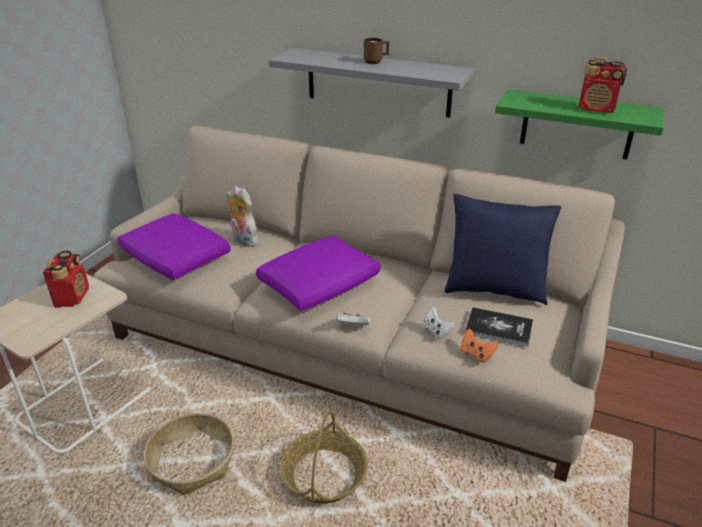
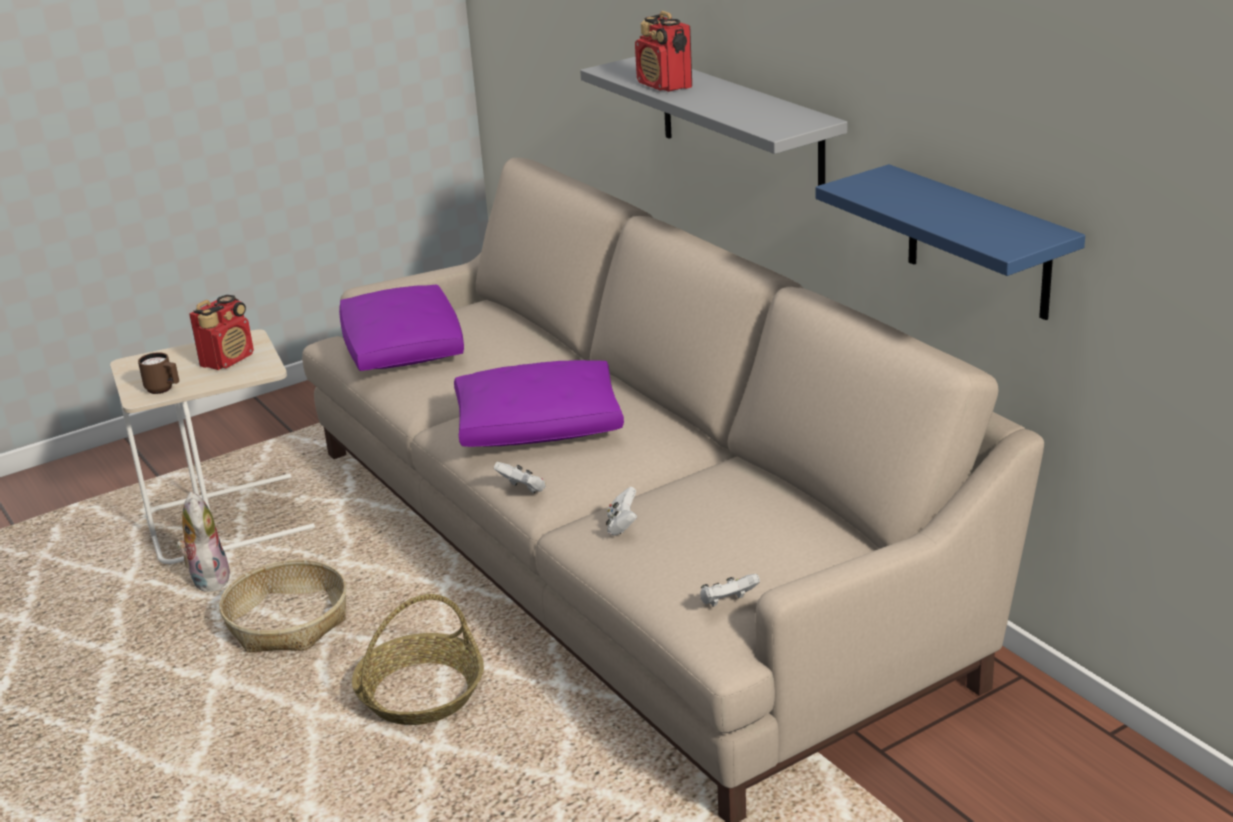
camera: 35 degrees right, 5 degrees down
plush toy [226,186,259,247] -> plush toy moved to [176,492,230,592]
brown mug [364,38,389,64] -> brown mug moved to [138,352,179,394]
blue pillow [444,194,562,305] -> none
orange game controller [461,329,498,363] -> none
book [465,307,533,347] -> none
green shelf [495,89,664,159] -> blue shelf [815,164,1085,320]
radio [578,57,627,113] -> radio moved to [635,11,692,92]
none -> white game controller [700,574,760,607]

